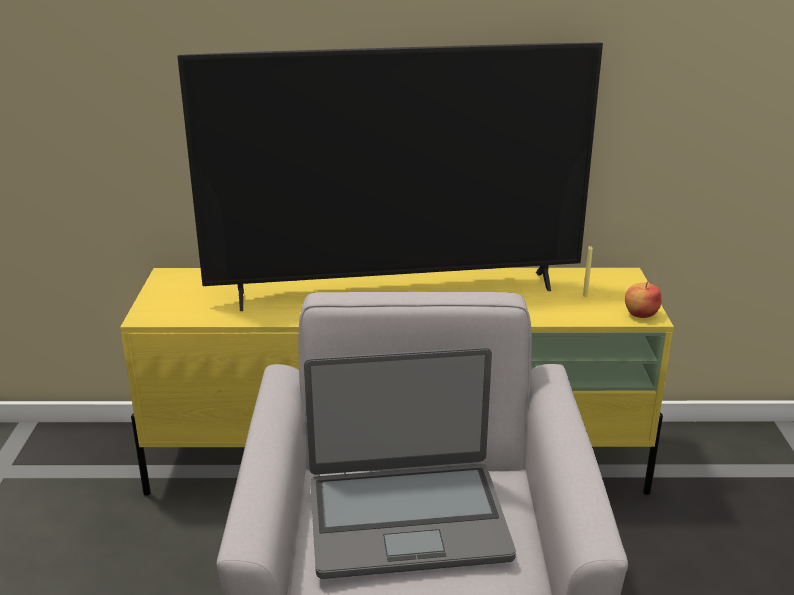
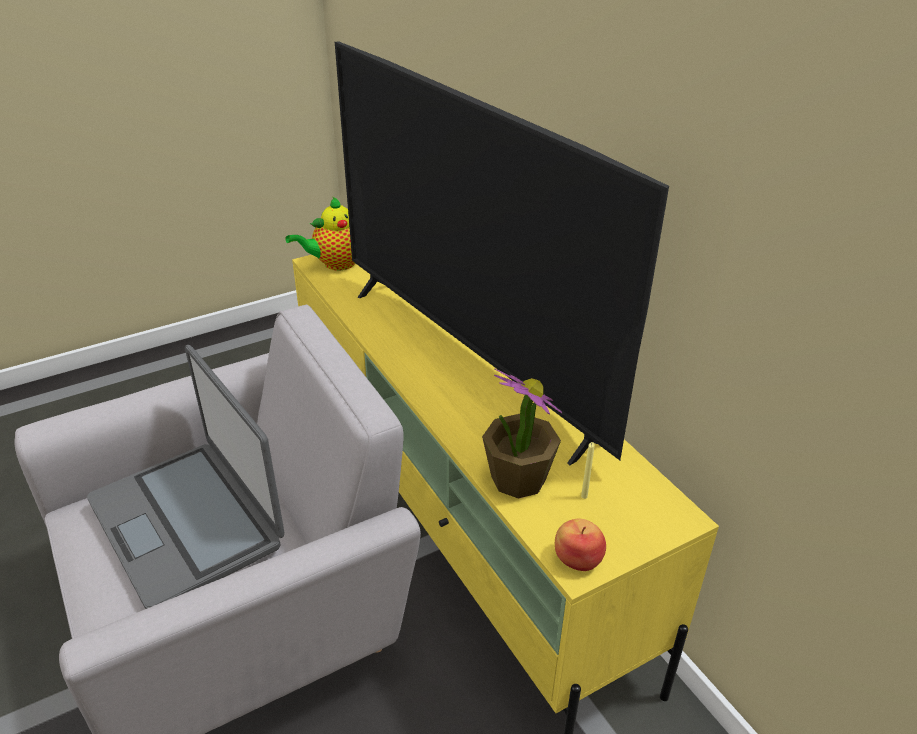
camera: 60 degrees right, 10 degrees up
none -> teapot [285,196,355,271]
none -> potted plant [482,368,563,498]

